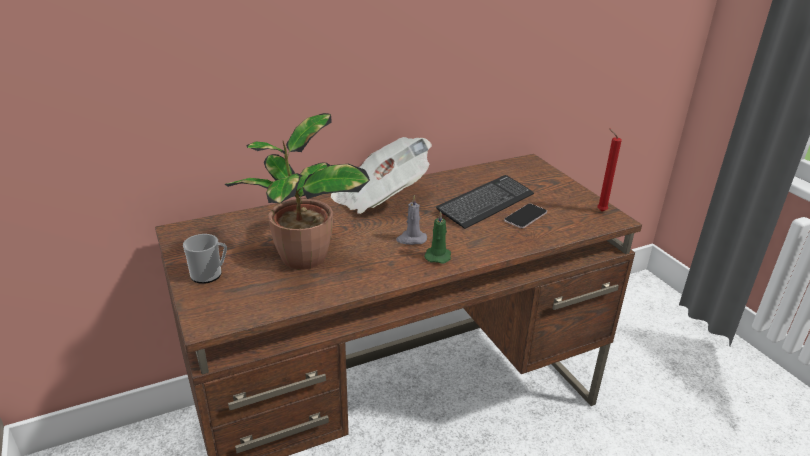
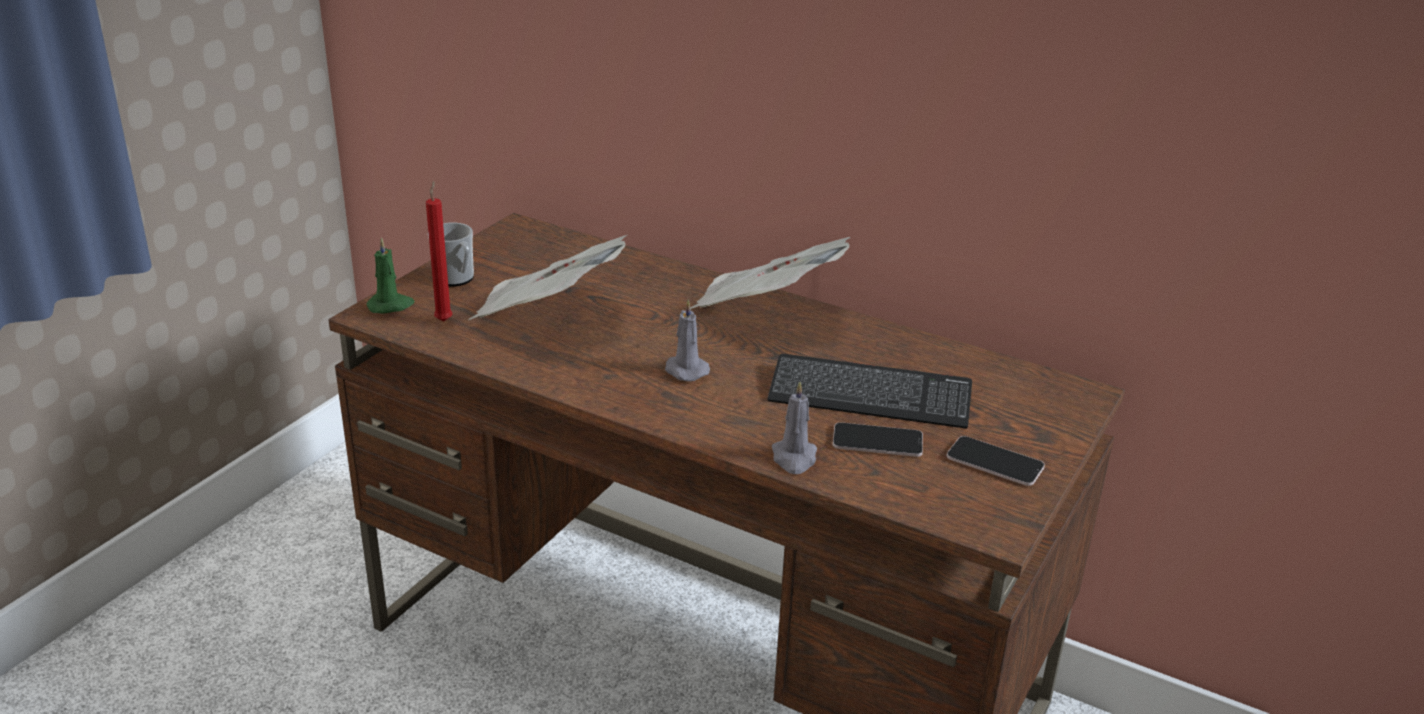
camera: 55 degrees right, 0 degrees up
potted plant [225,113,370,270] -> newspaper [468,235,627,320]
green candle [424,211,451,264] -> green candle moved to [366,237,414,314]
red candle [597,128,622,211] -> red candle moved to [426,181,453,321]
none -> grey candle [772,381,817,474]
none -> phone [947,436,1045,486]

